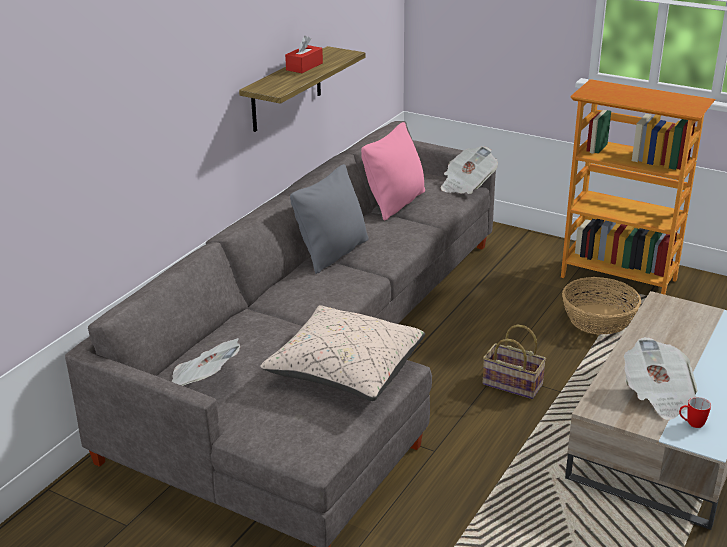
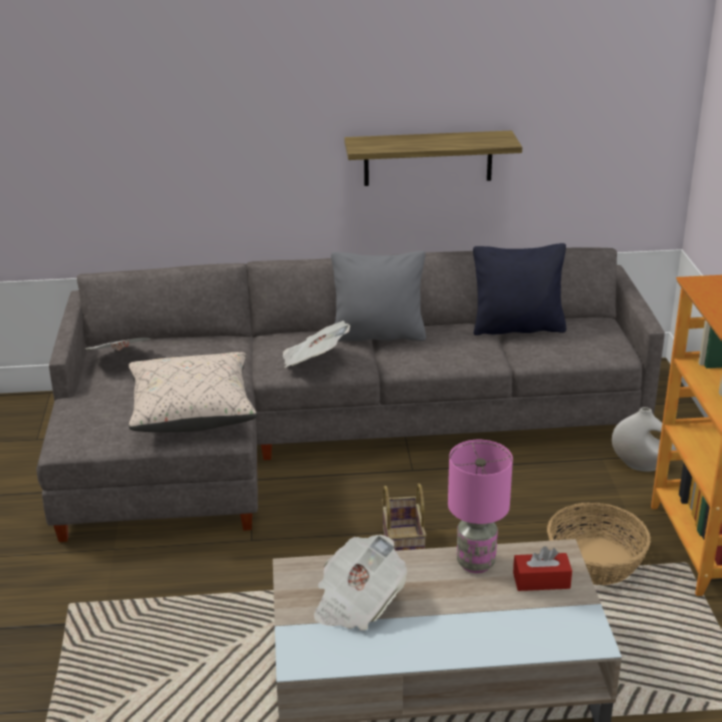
camera: 55 degrees right, 0 degrees up
red tissue box [285,36,323,73] -> red tissue box moved to [513,546,572,591]
pink pillow [361,122,425,221] -> black pillow [473,243,566,335]
newspaper [440,146,498,194] -> newspaper moved to [283,321,350,368]
mug [679,397,711,428] -> none
none -> pink table lamp [448,440,513,573]
none -> white vase [612,407,676,472]

